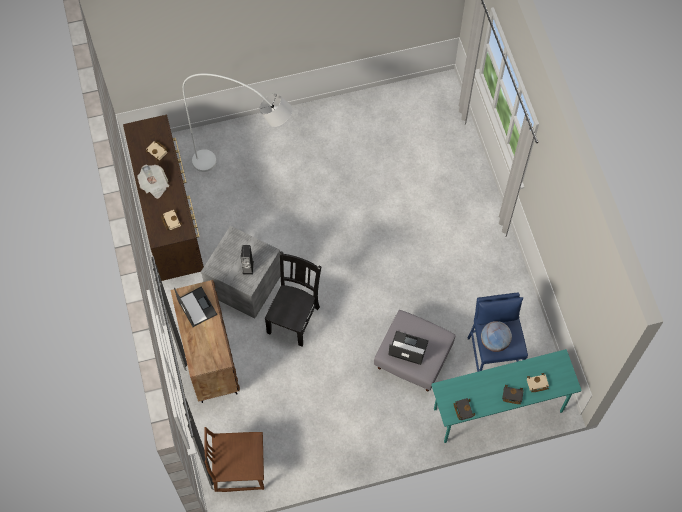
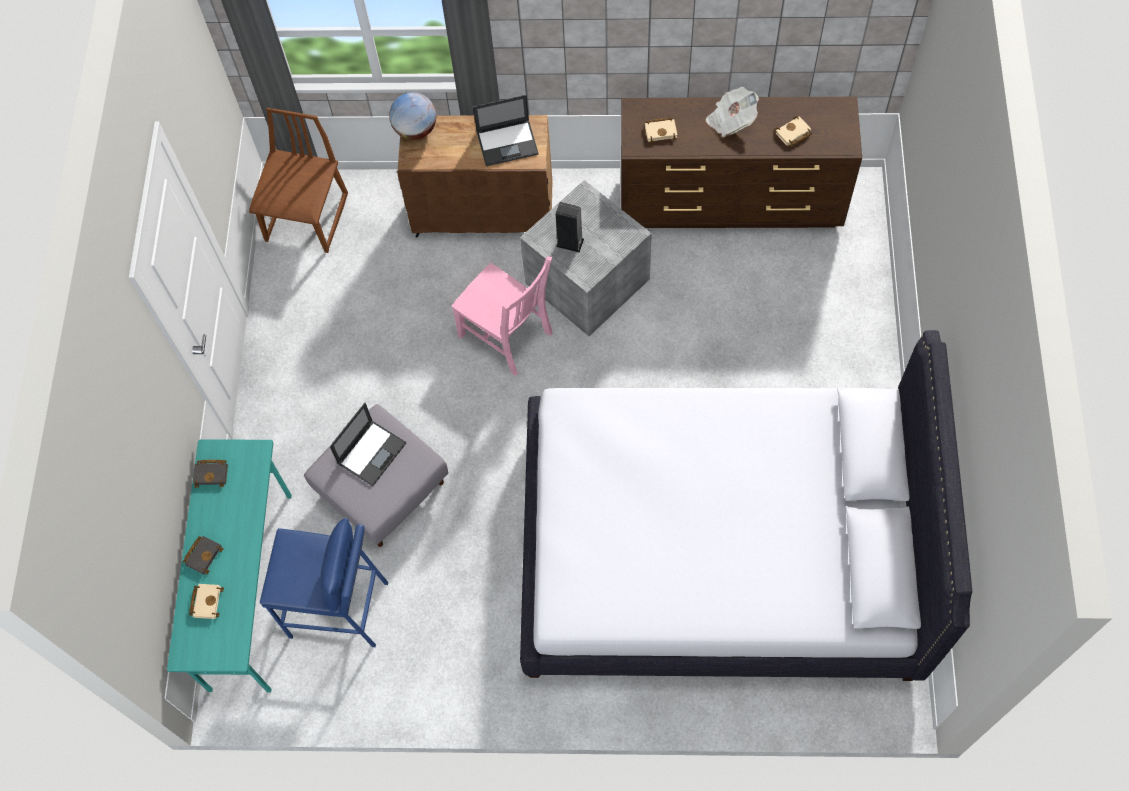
camera: 110 degrees right, 0 degrees up
white floor lamp [183,73,293,172] -> none
black chair [265,251,321,347] -> pink chair [451,256,553,376]
globe [481,321,512,352] -> globe moved to [389,92,436,140]
none -> white bed [520,330,972,681]

